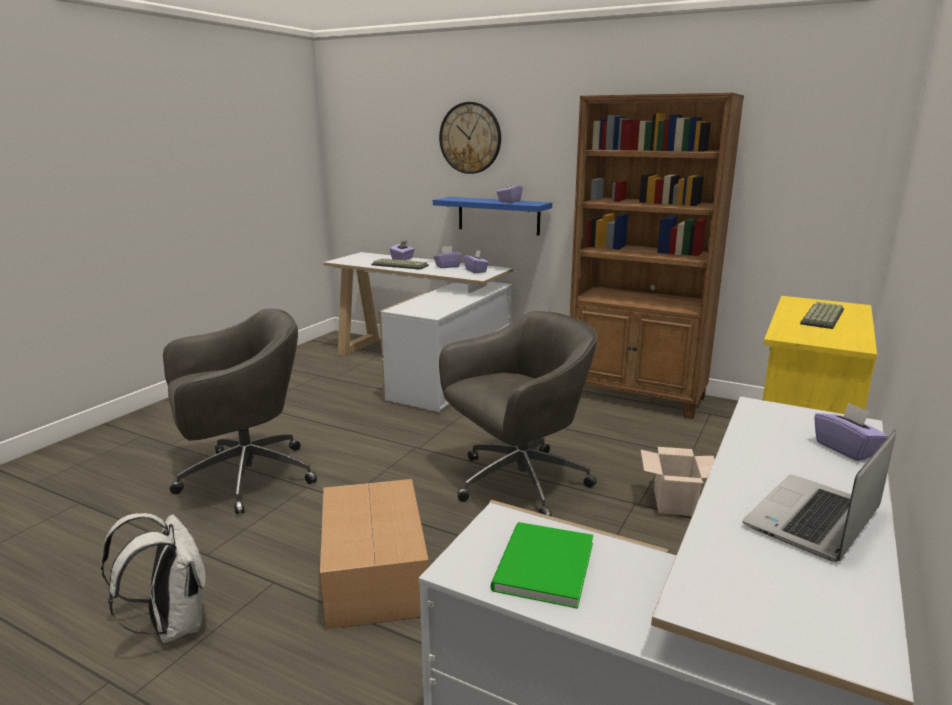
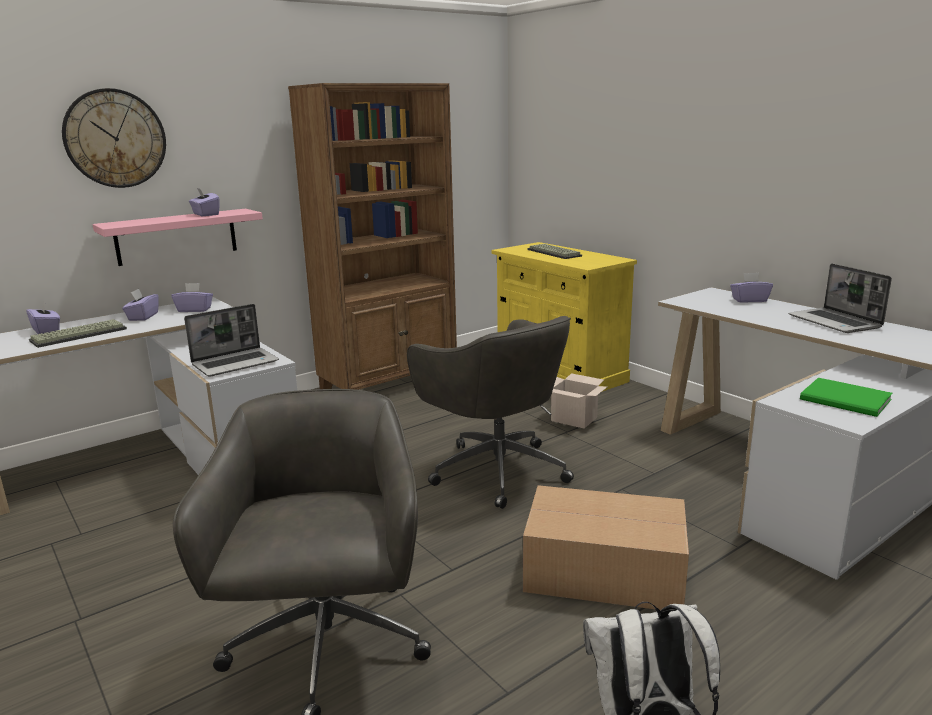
camera: 65 degrees left, 0 degrees up
blue shelf [433,197,552,236] -> pink shelf [93,209,263,266]
grey office chair [439,311,598,516] -> grey office chair turned 150 degrees clockwise [407,316,574,509]
none -> laptop [184,304,279,377]

